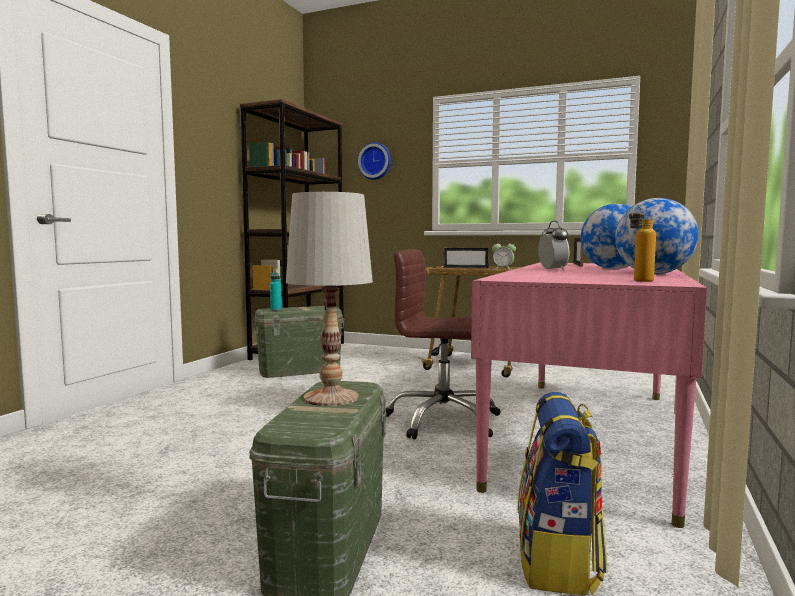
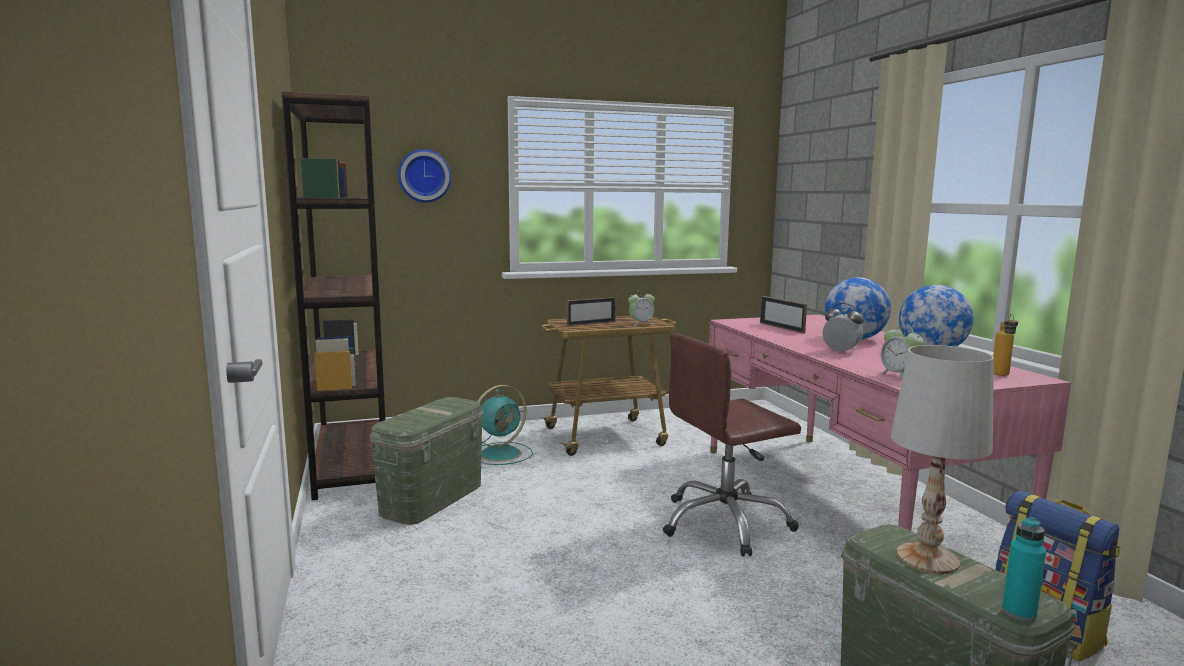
camera: 40 degrees left, 5 degrees up
turquoise bottle [270,273,282,311] -> turquoise bottle moved to [1002,517,1046,621]
none -> turquoise fan [477,385,533,465]
none -> alarm clock [879,325,924,380]

